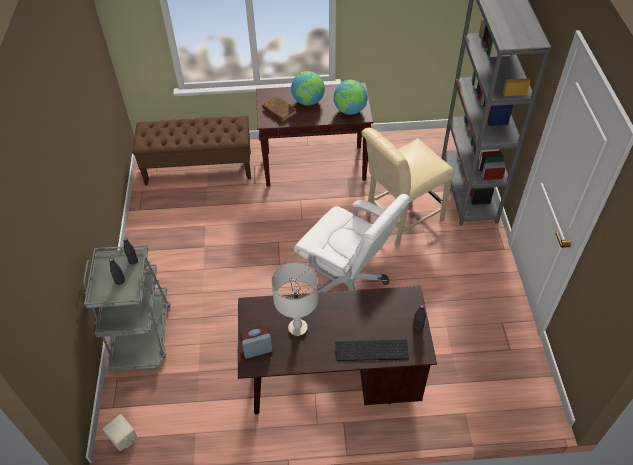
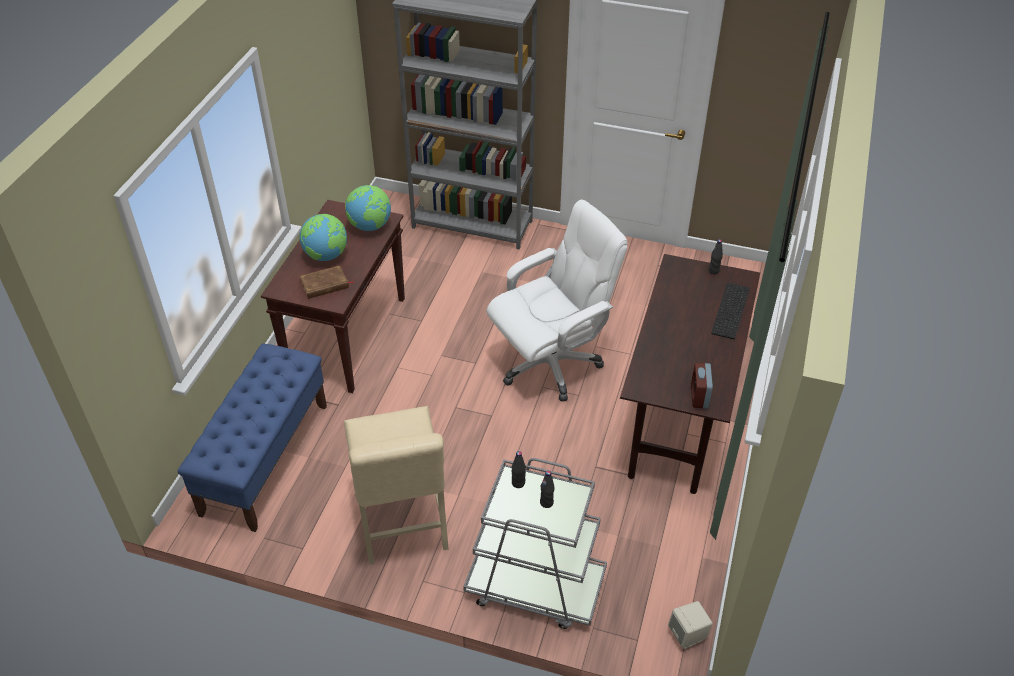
camera: 70 degrees left, 5 degrees down
brown bench [132,116,251,186] -> blue bench [178,344,327,532]
grey table lamp [271,262,318,338] -> none
beige chair [361,128,455,247] -> beige chair moved to [344,406,449,565]

